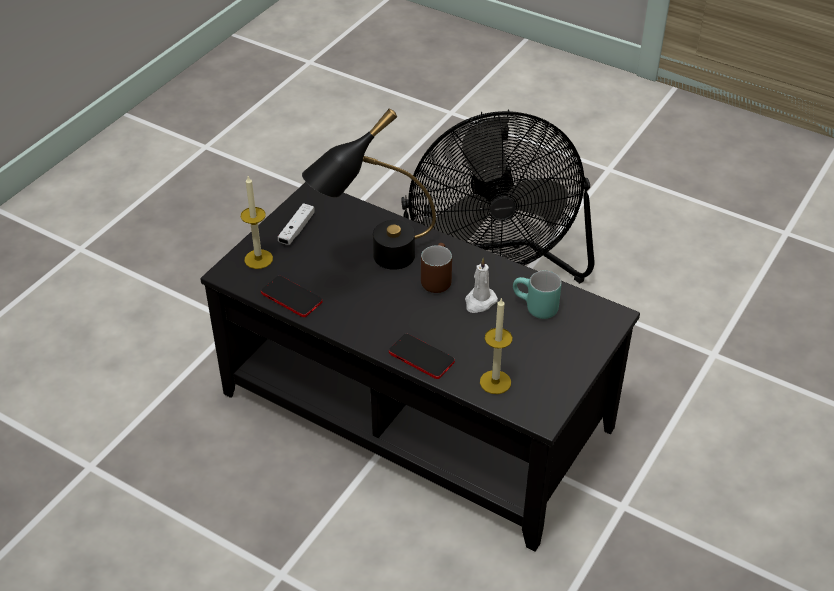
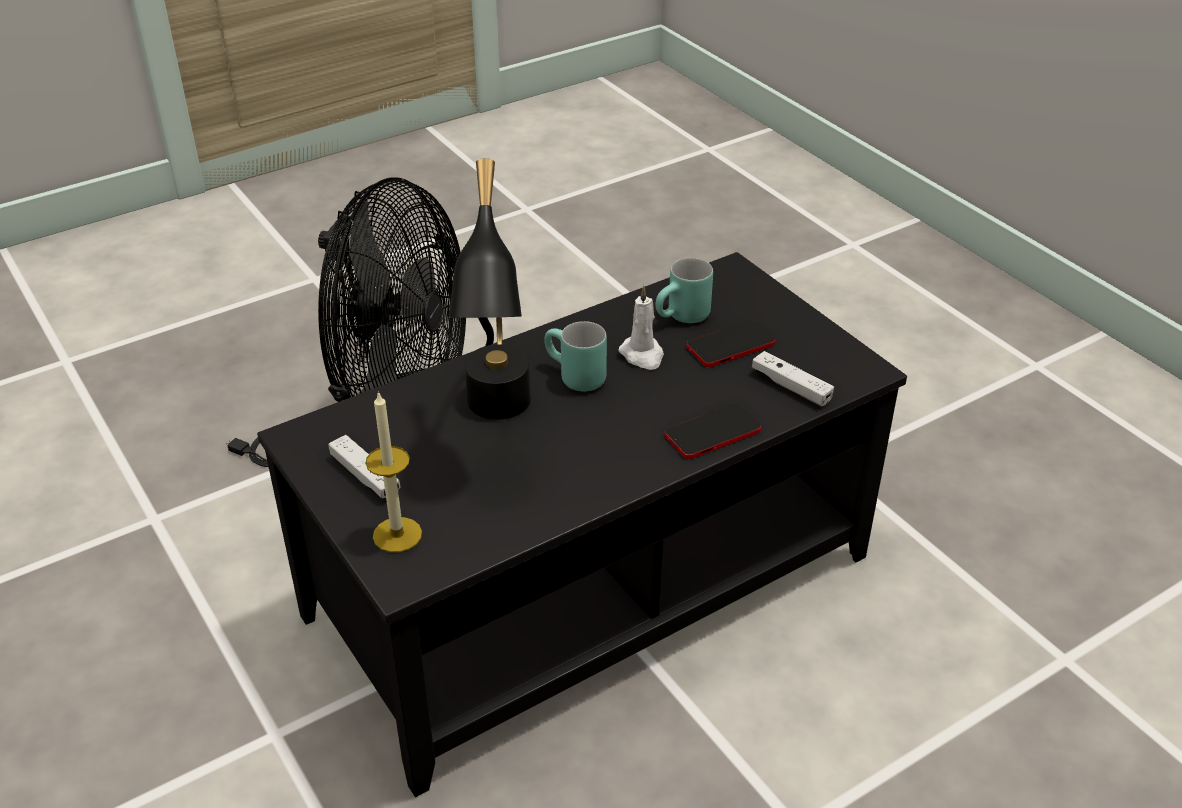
camera: 65 degrees left, 5 degrees down
phone [261,276,322,317] -> phone moved to [686,320,775,367]
brown mug [421,243,452,293] -> turquoise mug [544,321,607,392]
candle [480,297,512,394] -> white game controller [752,351,834,406]

